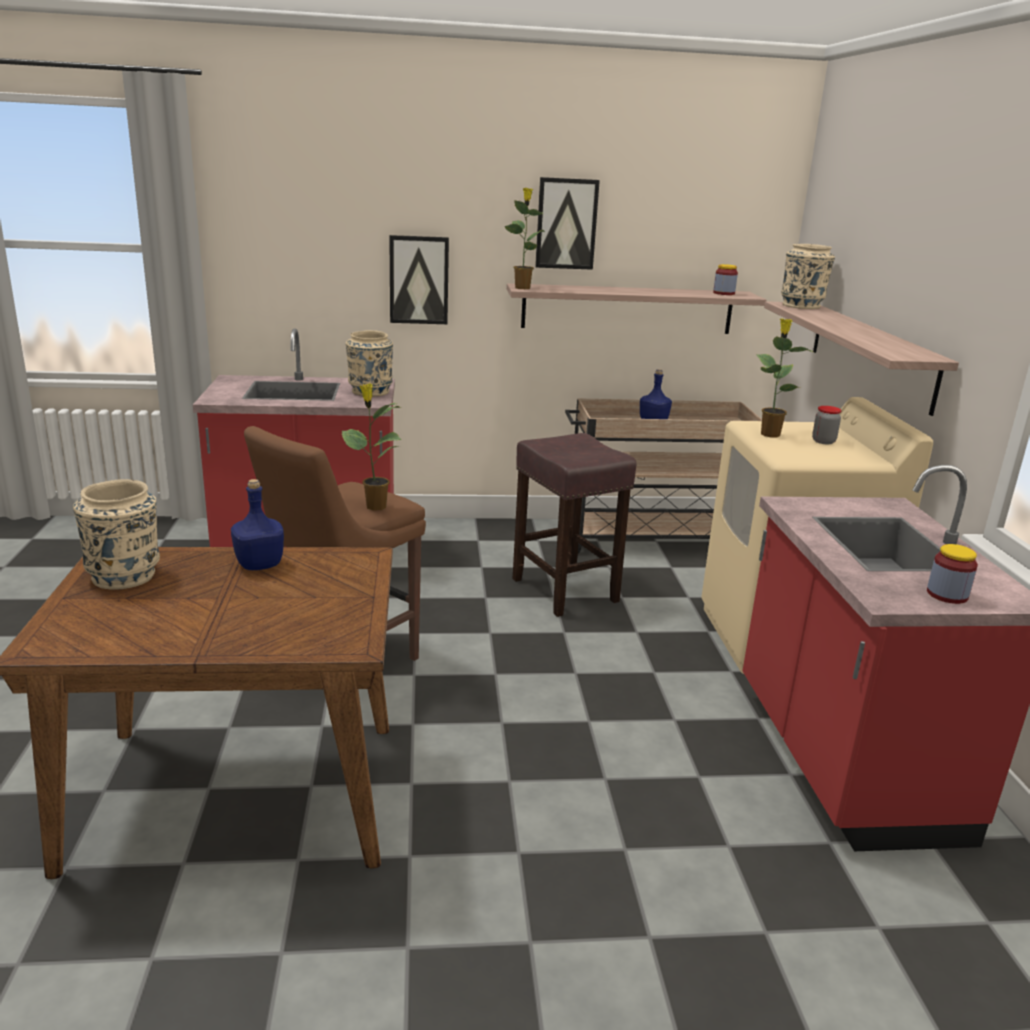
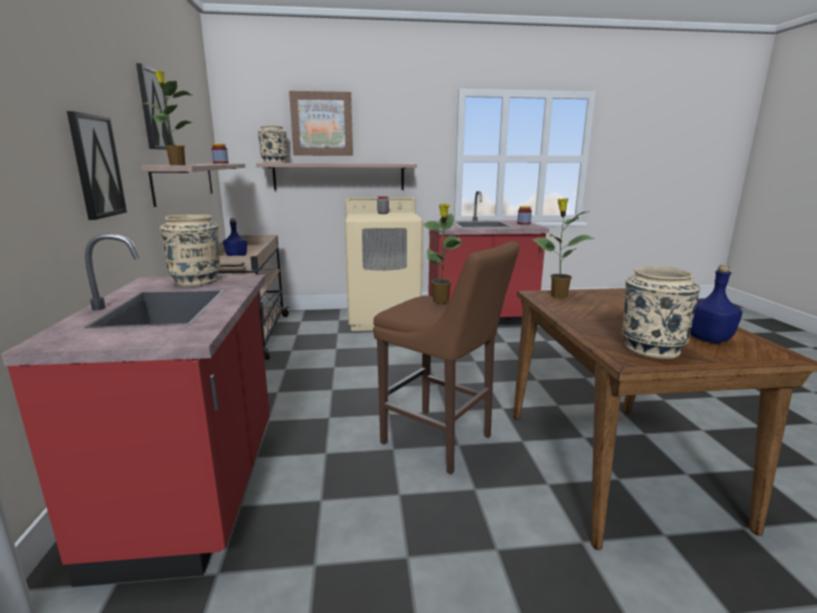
camera: 90 degrees left, 5 degrees down
blue bottle [231,479,284,570] -> blue bottle moved to [690,265,743,343]
brown stool [512,433,636,617] -> none
potted plant [756,319,814,438] -> potted plant moved to [531,198,595,298]
none -> picture [289,91,353,156]

